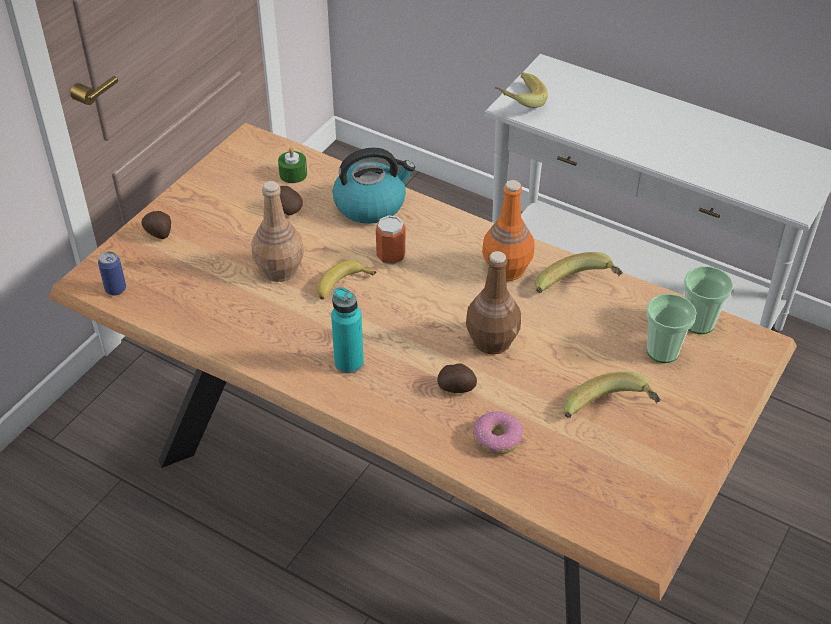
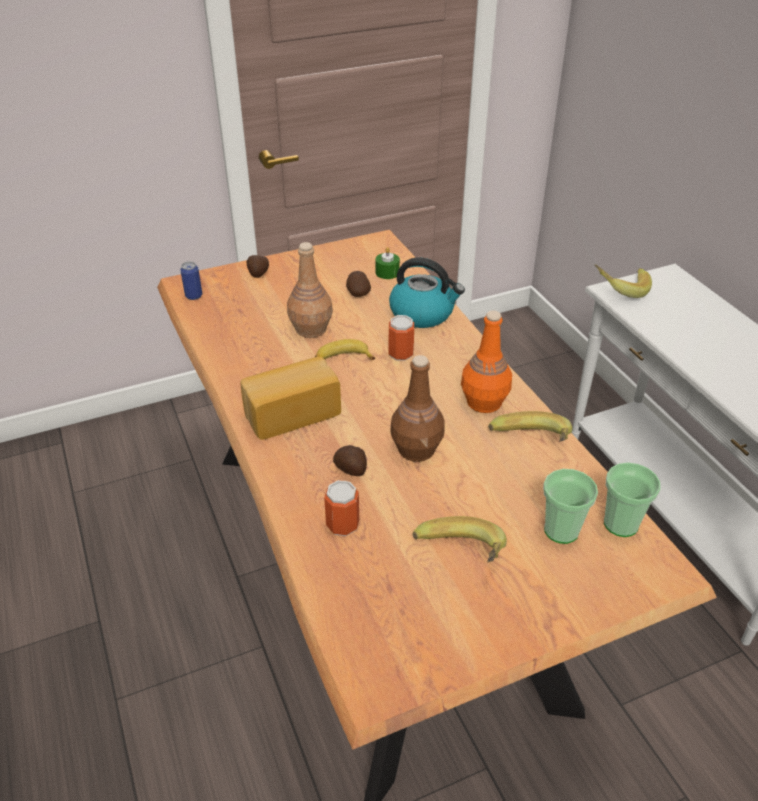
camera: 35 degrees right, 5 degrees down
turquoise bottle [331,287,364,374] -> bread [240,357,341,440]
donut [473,411,523,454] -> can [324,480,359,536]

